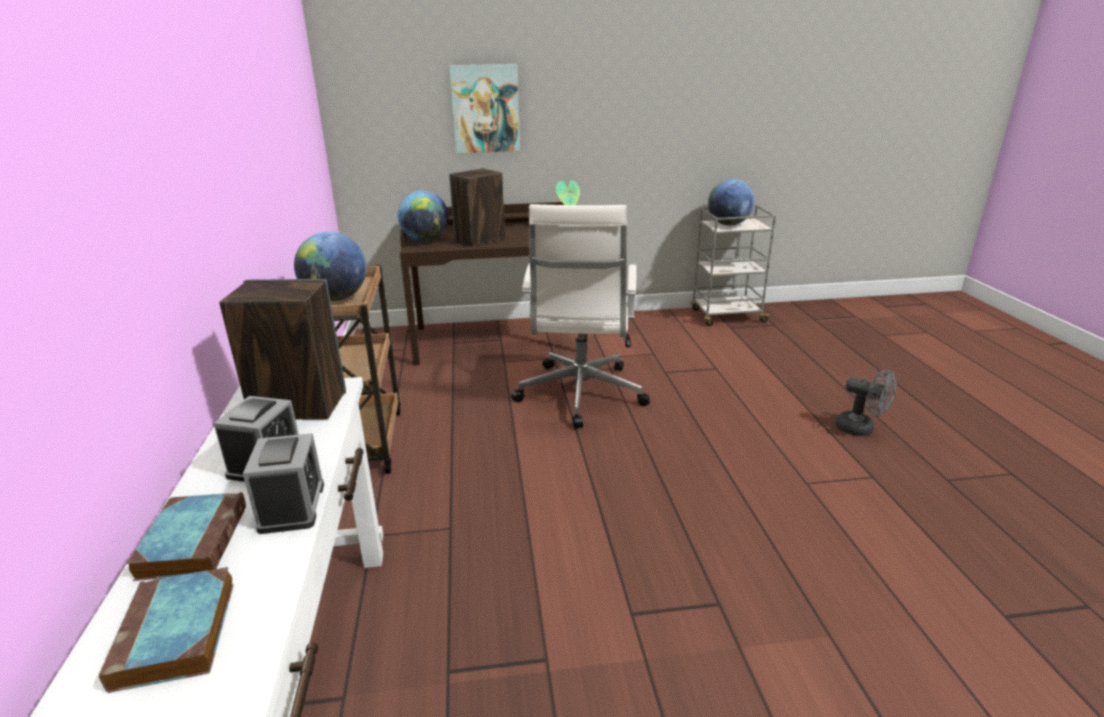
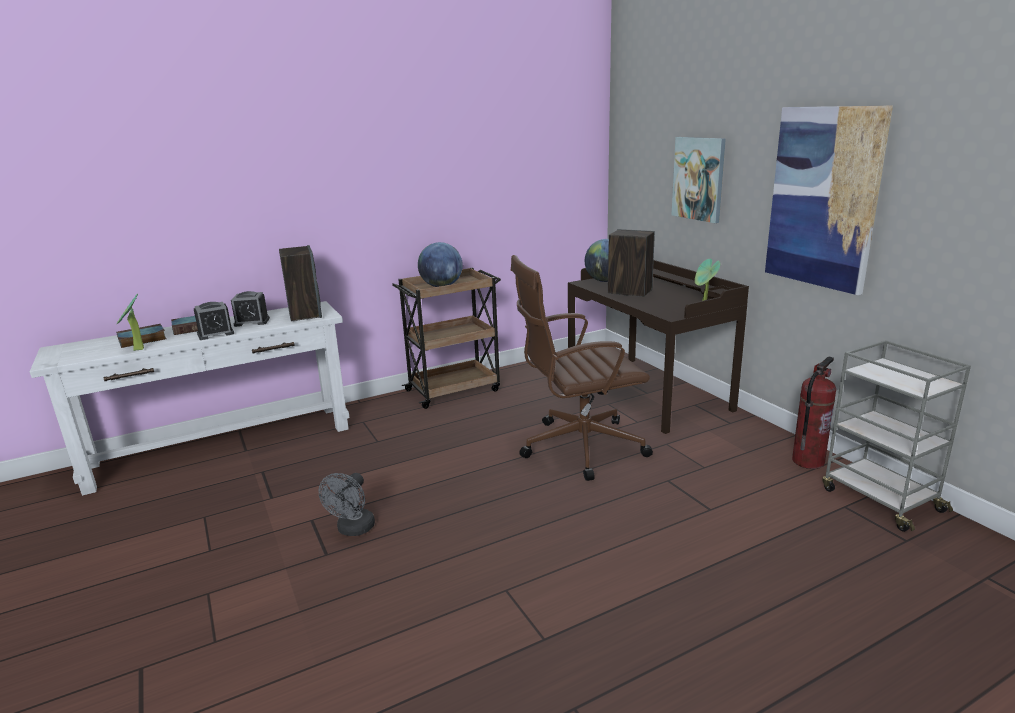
camera: 70 degrees right, 5 degrees down
white office chair [511,204,650,428] -> brown office chair [511,255,653,481]
globe [708,179,755,225] -> none
grey fan [835,369,896,436] -> grey fan moved to [319,473,375,536]
none -> potted plant [117,294,144,351]
none -> picture [765,106,893,295]
none -> fire extinguisher [792,357,836,469]

